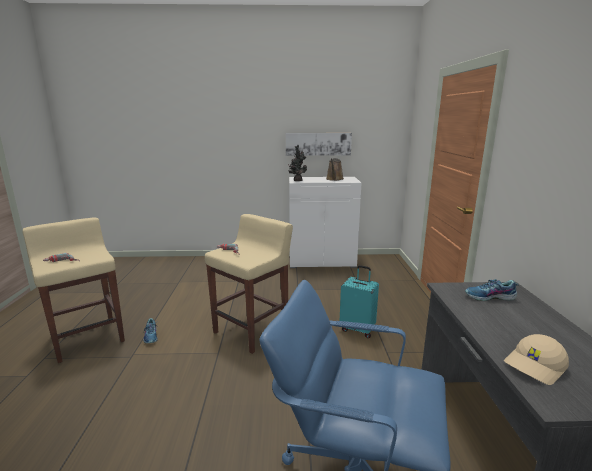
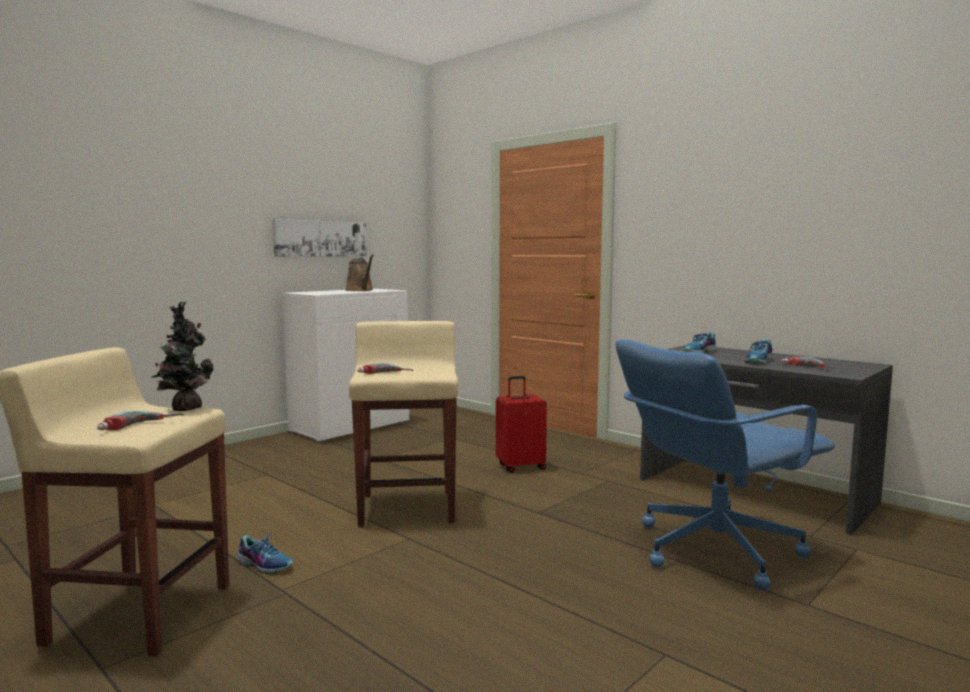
camera: 45 degrees left, 10 degrees down
potted plant [288,145,307,181] -> potted plant moved to [151,301,214,411]
turquoise suitcase [340,265,379,338] -> red suitcase [496,376,547,473]
beige cap [504,334,569,385] -> power drill [781,357,834,369]
none -> shoe [745,339,774,365]

